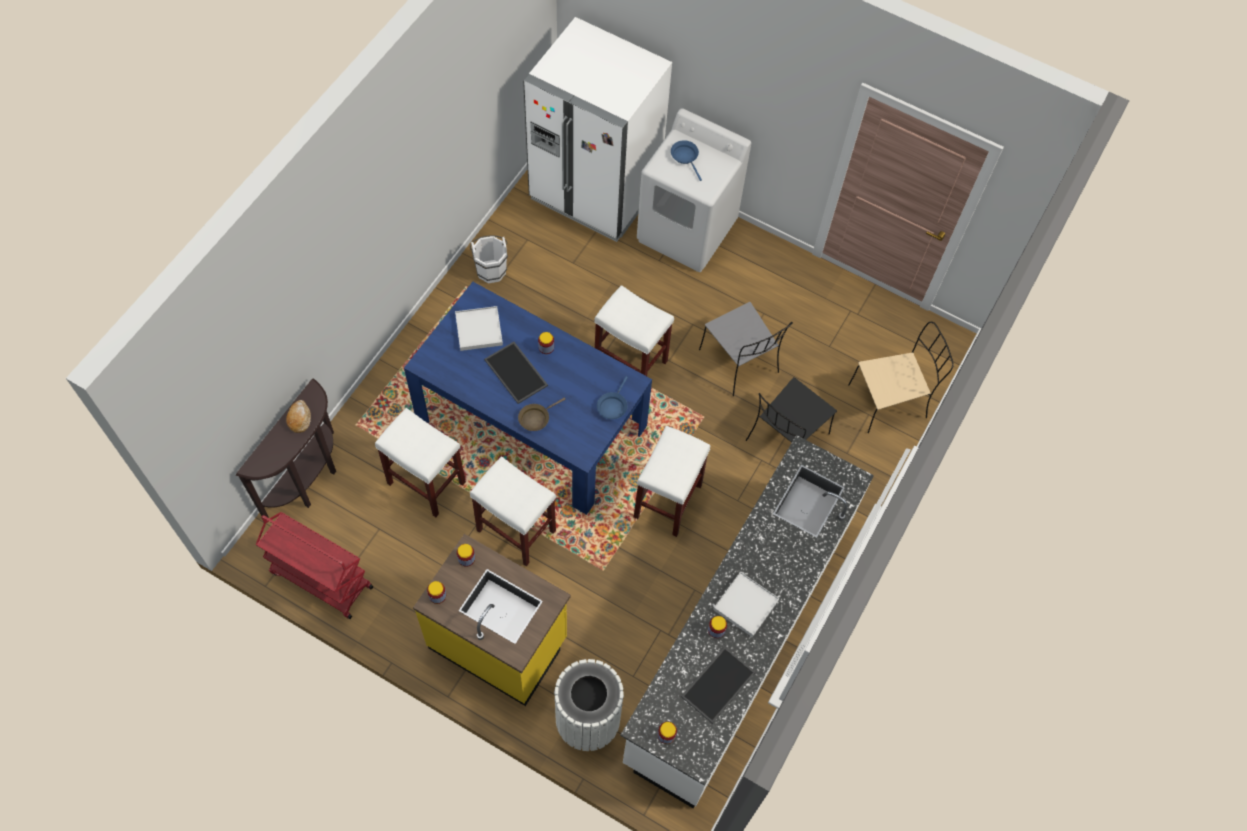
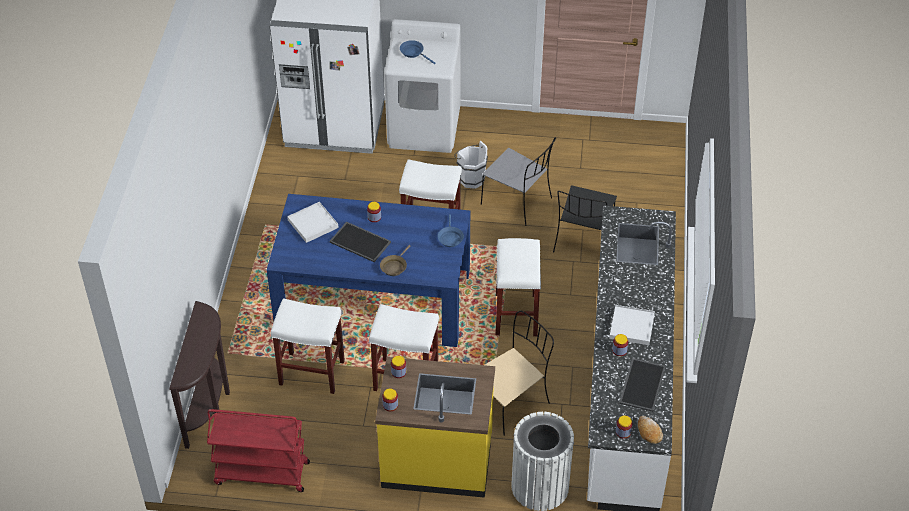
camera: 20 degrees left, 15 degrees down
bread [286,400,311,433] -> bread moved to [638,416,663,444]
white bucket [470,235,508,283] -> white bucket moved to [454,141,488,189]
beige chair [848,322,954,433] -> beige chair moved to [485,311,554,436]

